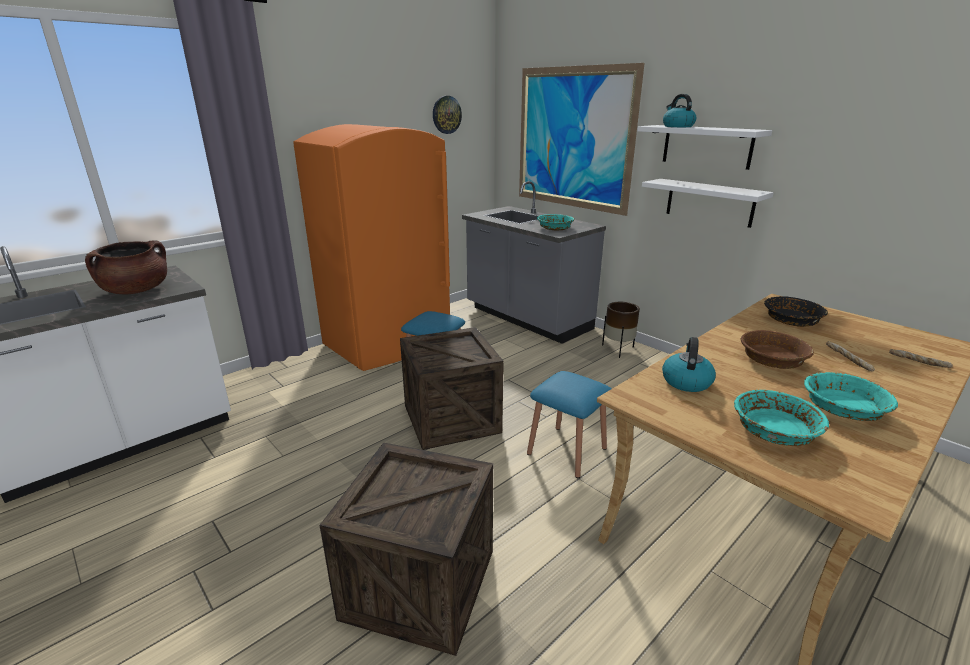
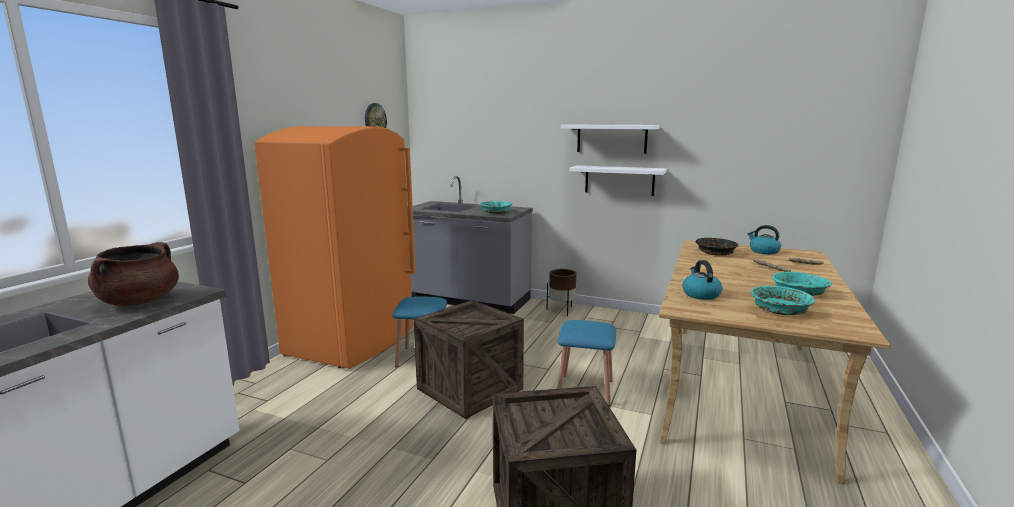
camera: 25 degrees left, 10 degrees down
picture [519,63,645,216] -> none
kettle [663,94,696,127] -> kettle moved to [747,225,781,254]
brown bowl [740,330,814,369] -> none

